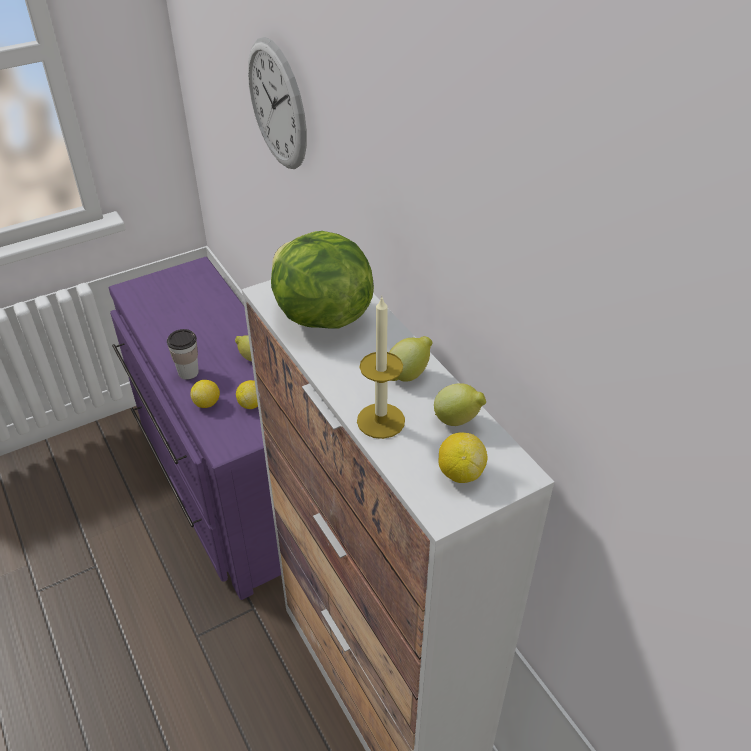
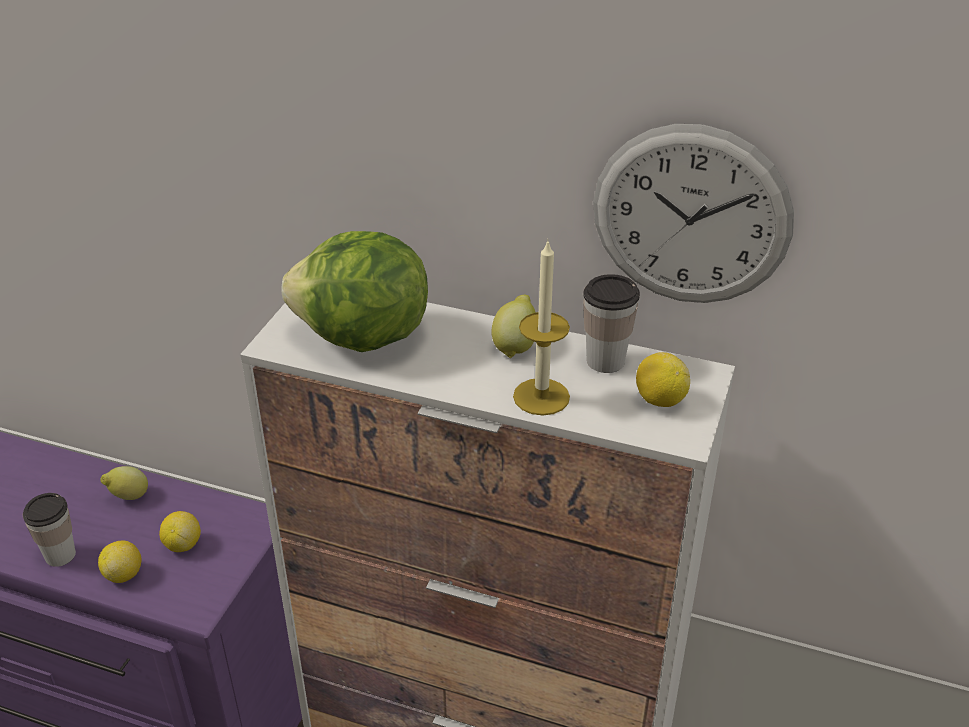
camera: 40 degrees left, 5 degrees down
wall clock [248,37,307,169] -> wall clock moved to [593,124,794,303]
lemon [434,383,486,426] -> cup [583,274,640,373]

